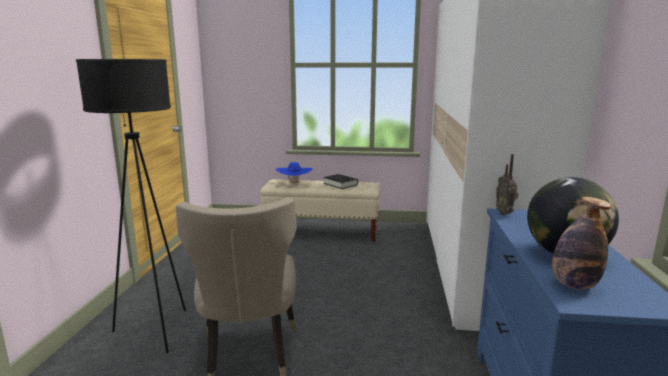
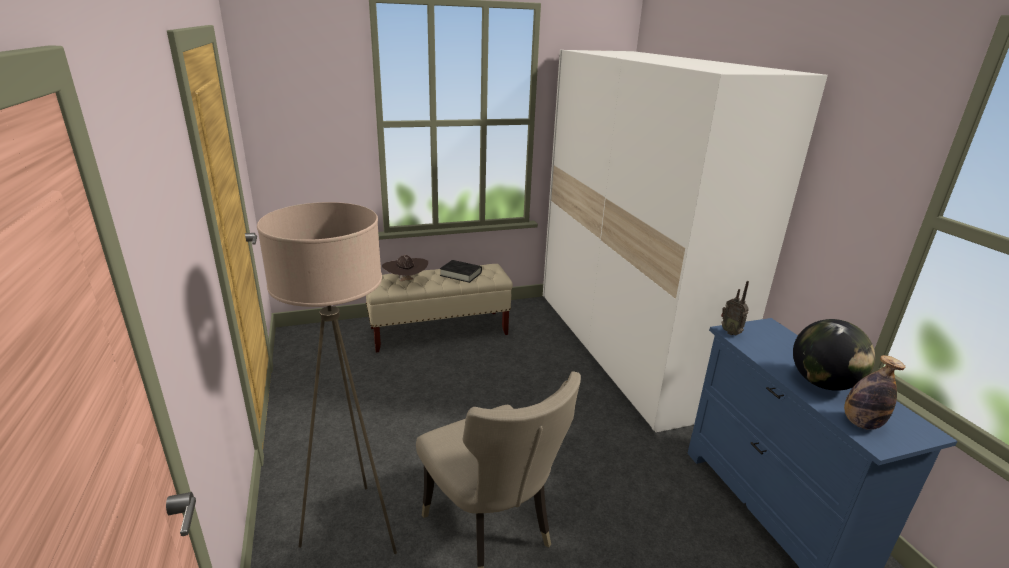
camera: 25 degrees left, 10 degrees up
black floor lamp [76,59,186,353] -> beige floor lamp [257,202,397,554]
blue hat [276,162,313,183] -> brown hat [382,255,428,281]

